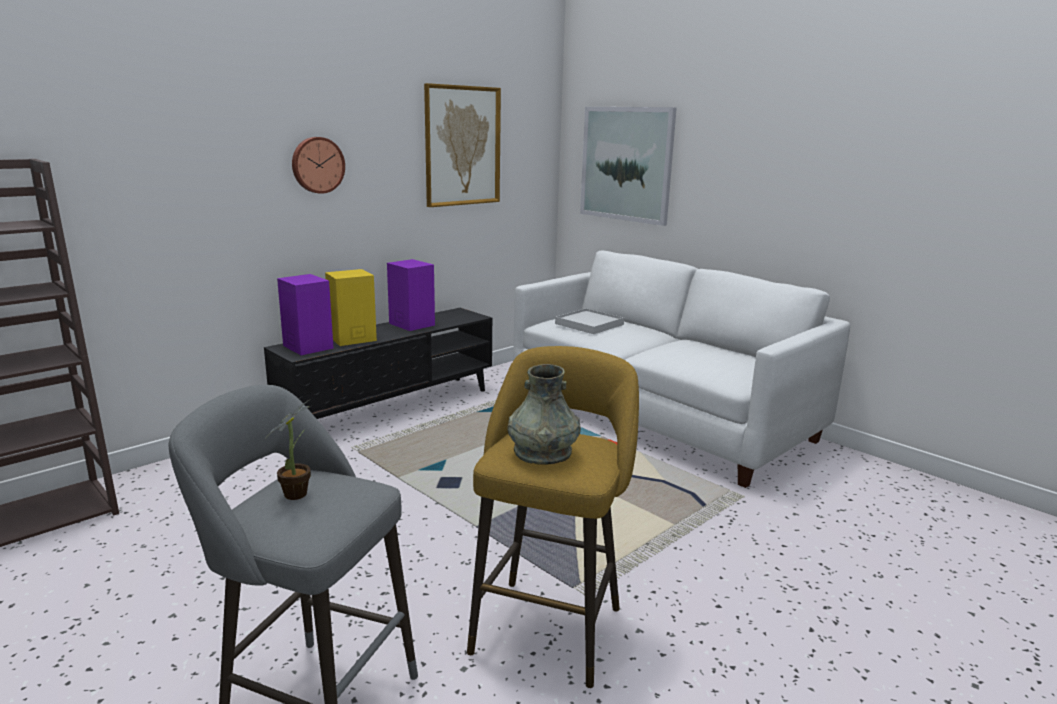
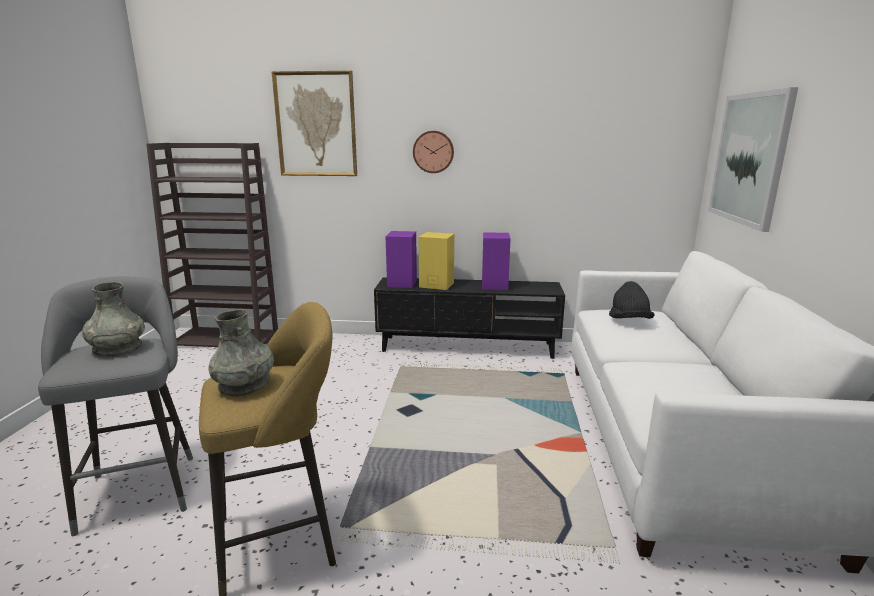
camera: 50 degrees right, 0 degrees up
potted plant [264,400,311,500] -> grey vase [82,282,145,356]
picture [424,83,501,207] -> picture moved to [271,71,357,176]
white tray [555,308,624,334] -> black hat [609,281,655,319]

